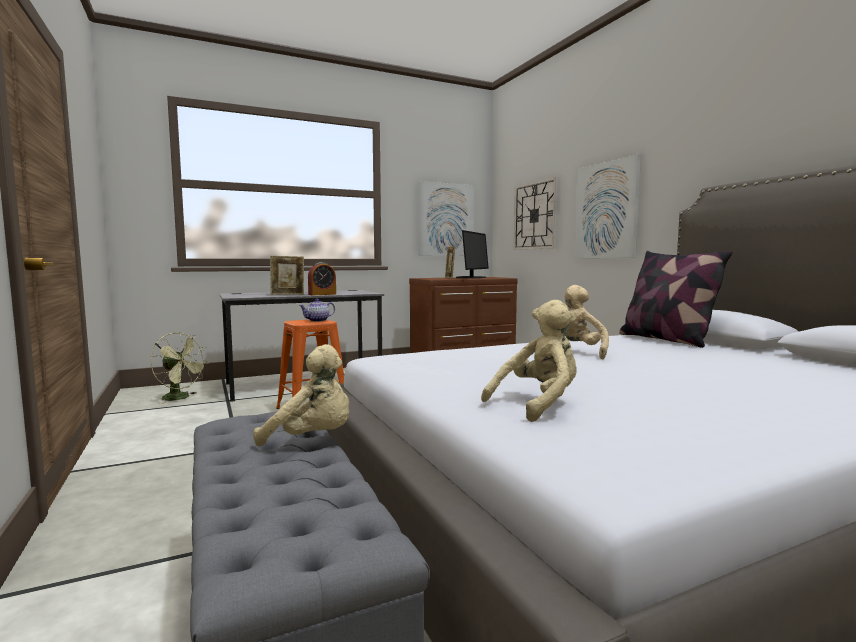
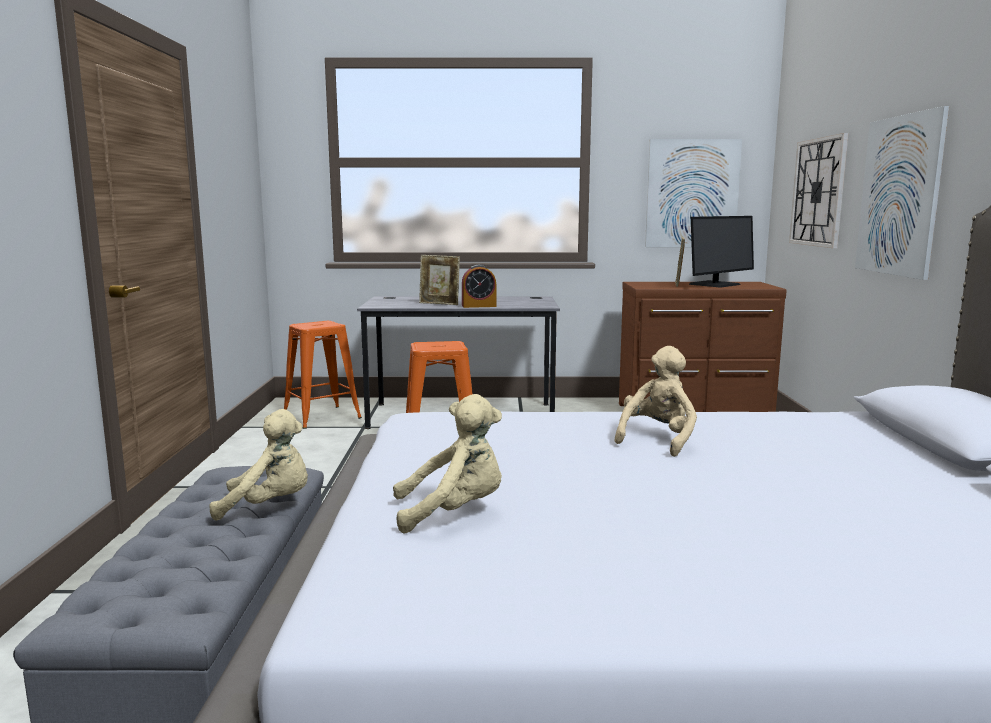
camera: 25 degrees right, 5 degrees up
green fan [151,332,209,404] -> orange stool [284,321,362,429]
beige plush toy [253,344,350,447] -> beige plush toy turned 45 degrees counterclockwise [209,409,308,521]
teapot [299,299,335,322] -> none
pillow [619,250,733,348] -> none

